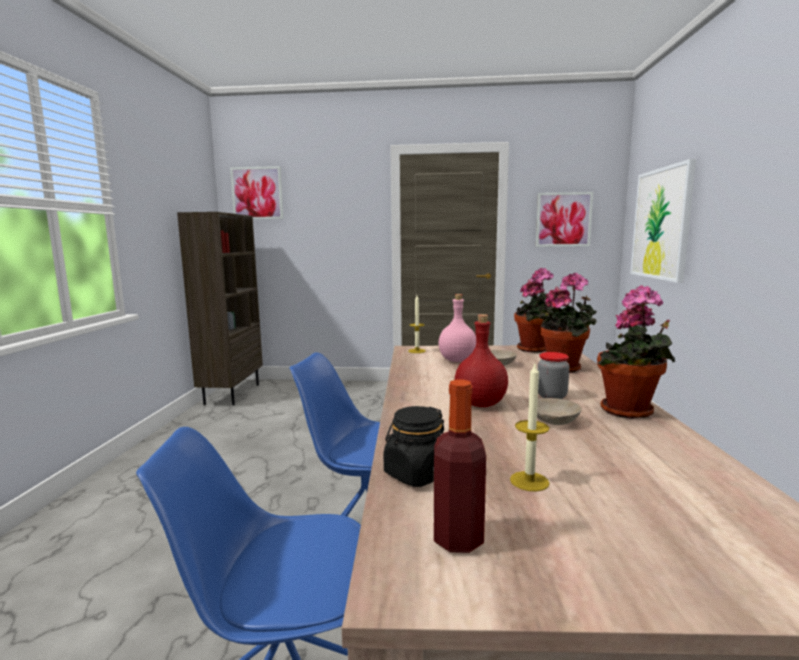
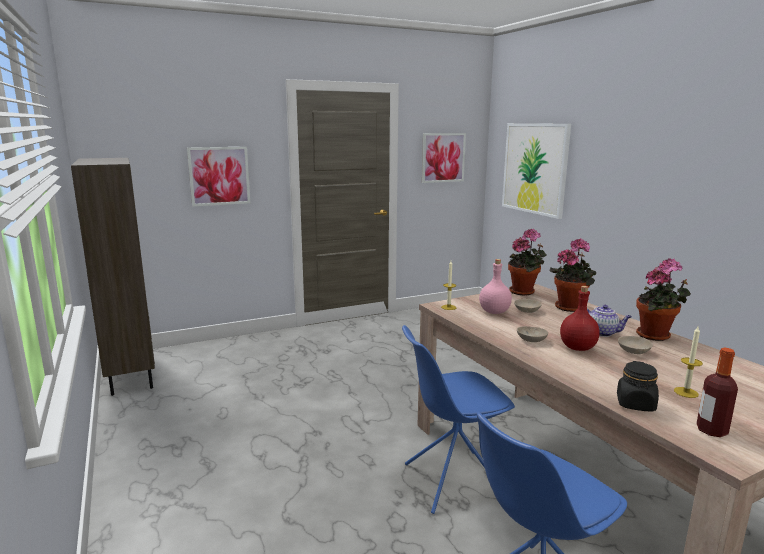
camera: 30 degrees left, 5 degrees up
picture [230,166,283,219] -> picture moved to [187,147,250,206]
jar [538,352,569,399] -> teapot [587,305,632,337]
none -> beige bowl [517,326,548,342]

